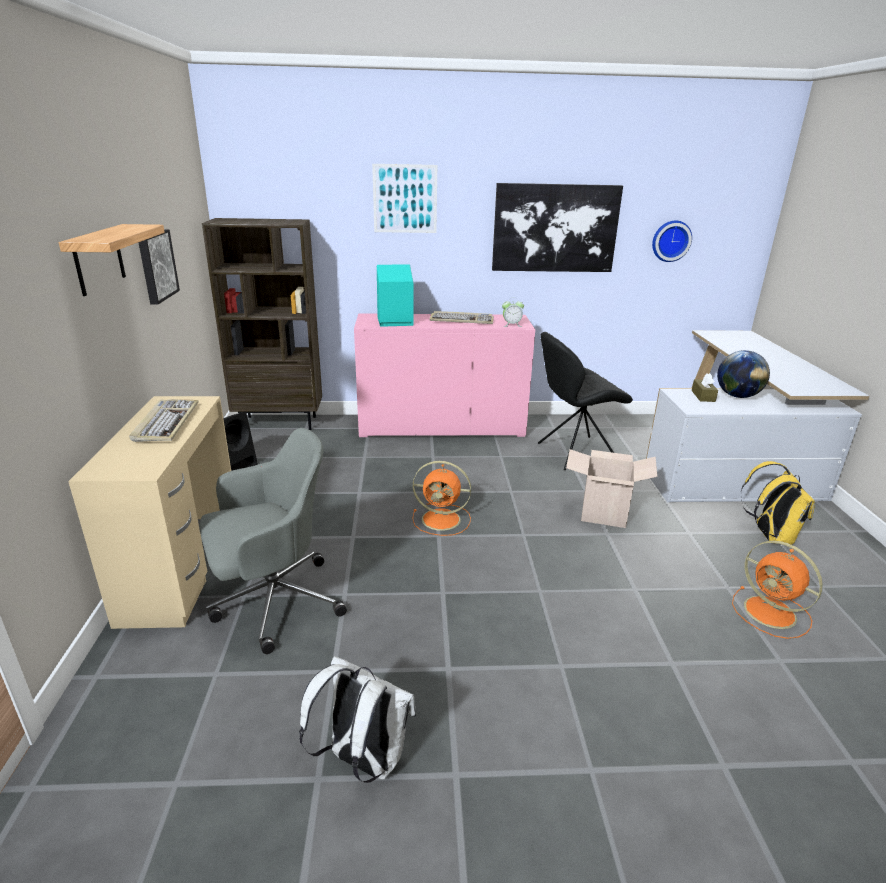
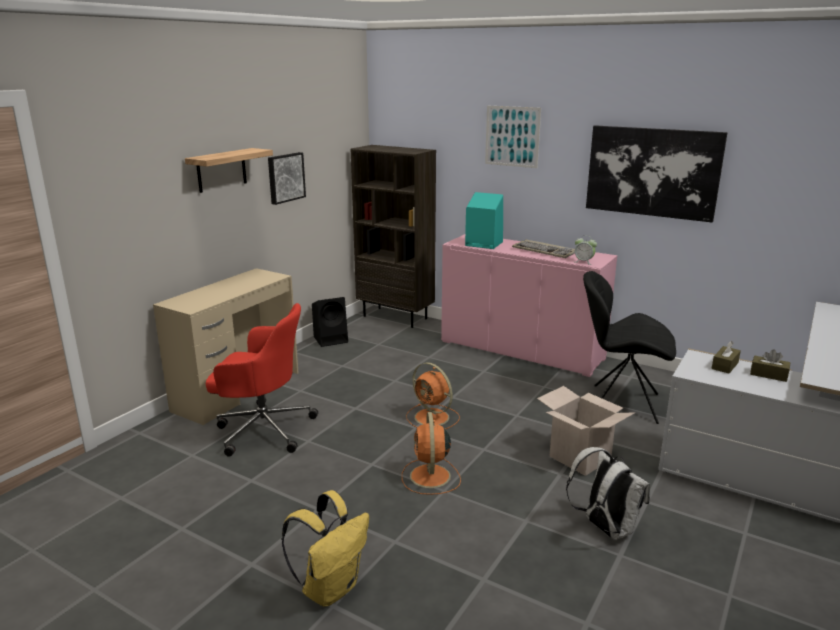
camera: 35 degrees right, 5 degrees down
keyboard [129,399,199,442] -> none
grey office chair [199,428,347,654] -> red office chair [206,303,318,457]
white backpack [299,656,416,783] -> white backpack moved to [566,447,650,540]
wall clock [652,220,692,262] -> none
globe [717,350,770,398] -> brown tissue box [750,350,790,382]
orange fan [732,541,823,639] -> orange fan moved to [402,412,461,495]
yellow backpack [740,461,815,545] -> yellow backpack moved to [281,490,369,607]

